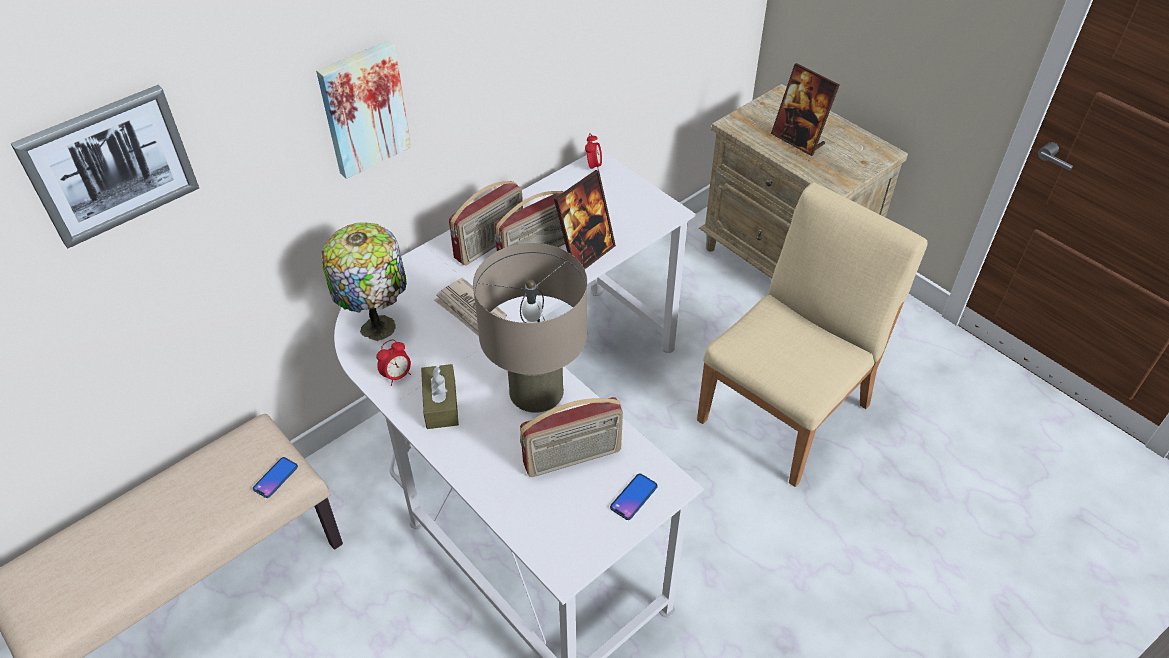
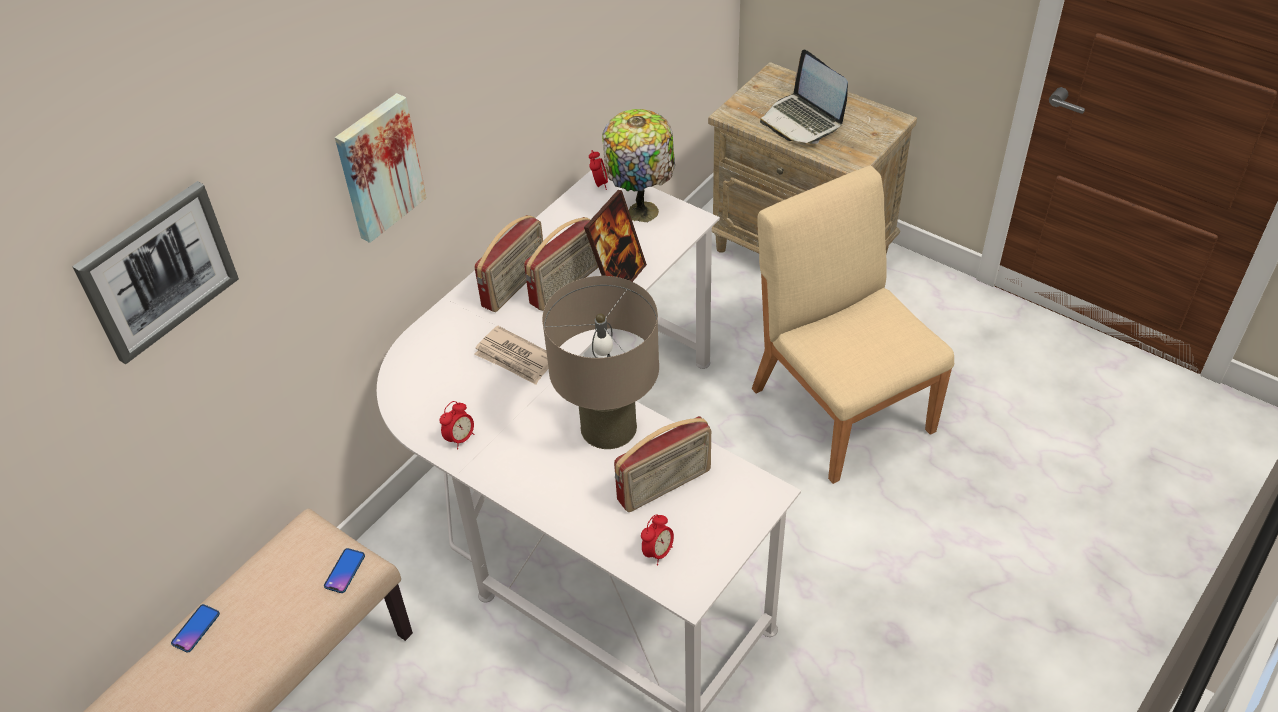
camera: 10 degrees left, 0 degrees up
table lamp [321,223,407,341] -> table lamp moved to [602,109,675,222]
brown tissue box [421,364,459,429] -> none
phone [610,473,658,520] -> phone moved to [171,604,220,653]
beige chair [697,182,928,487] -> beige chair turned 60 degrees counterclockwise [752,166,954,484]
picture frame [771,63,840,156] -> laptop [760,50,848,144]
none -> alarm clock [641,514,674,565]

